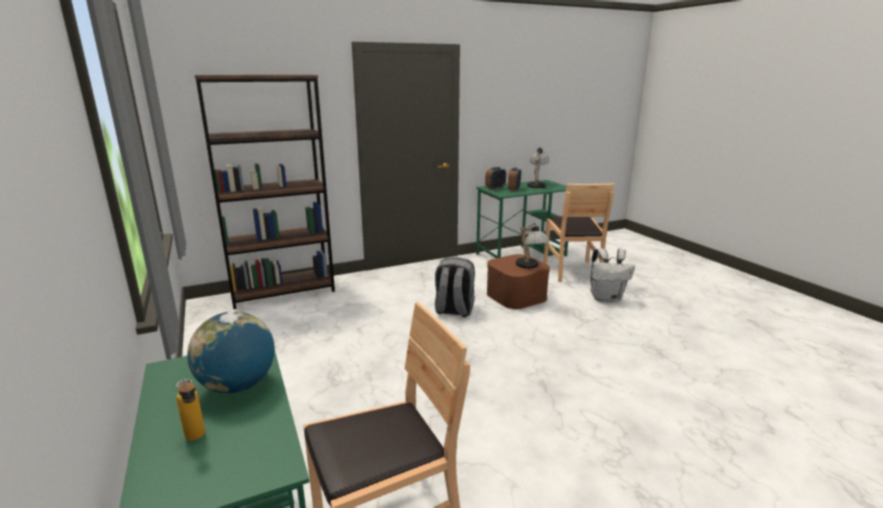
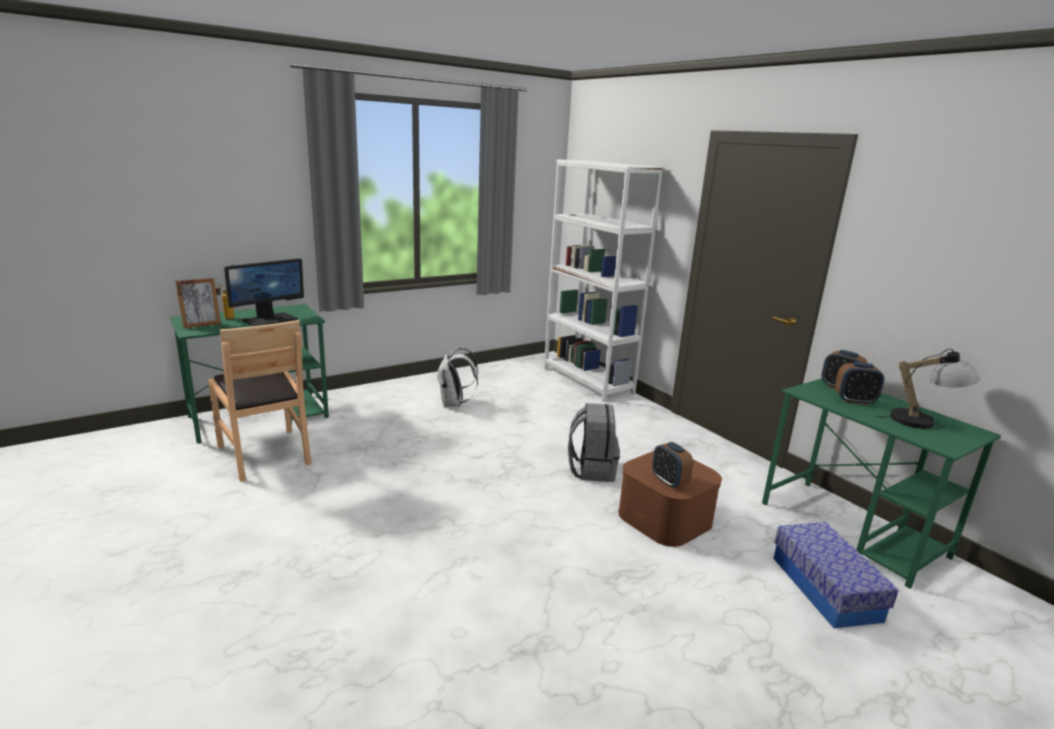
camera: 80 degrees right, 0 degrees up
globe [187,311,275,393] -> monitor [224,258,304,326]
brown bookcase [195,75,335,309] -> white bookcase [544,159,663,402]
table lamp [516,223,549,269] -> alarm clock [652,442,693,488]
brown chair [543,183,614,282] -> storage box [773,522,899,628]
white backpack [590,248,635,302] -> white backpack moved to [436,348,478,407]
none -> picture frame [175,278,221,328]

